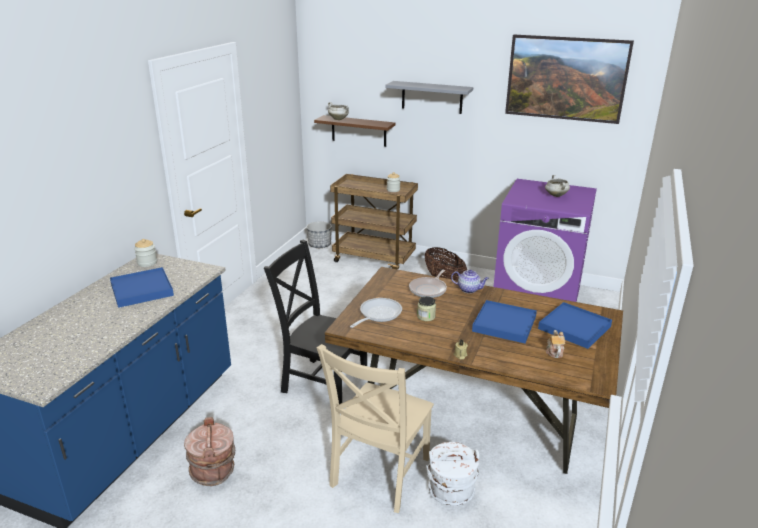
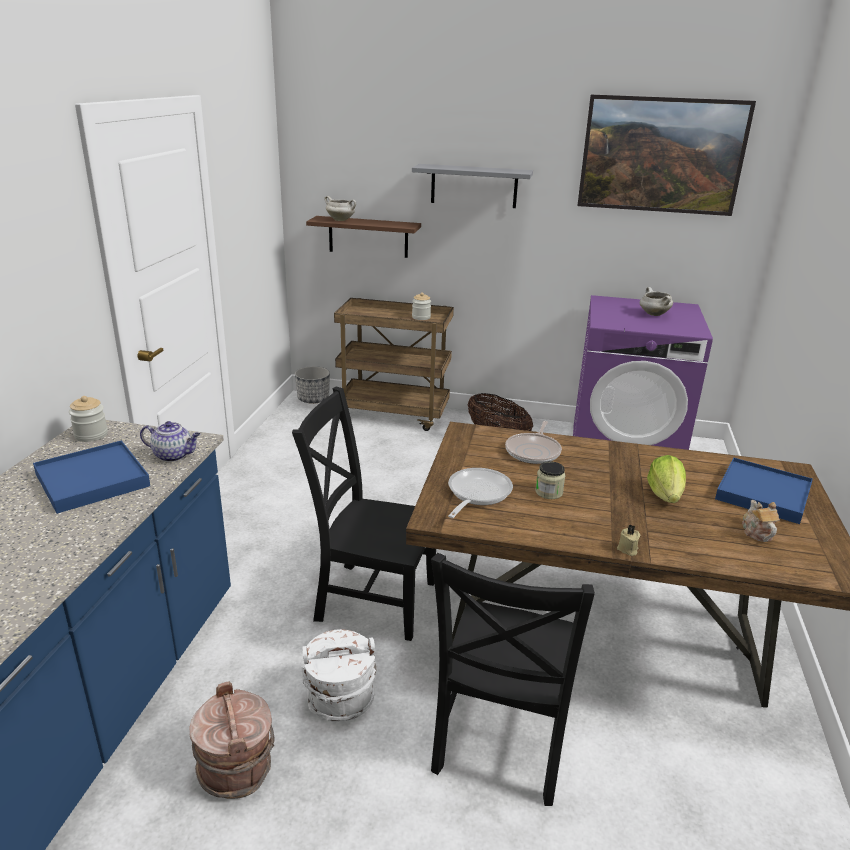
camera: 10 degrees left, 0 degrees up
beige chair [316,344,434,513] -> black chair [431,553,595,806]
white bucket [427,442,479,506] -> white bucket moved to [301,629,376,722]
teapot [451,270,489,293] -> teapot moved to [140,421,200,462]
blue tray [472,300,537,343] -> lettuce [647,455,686,503]

